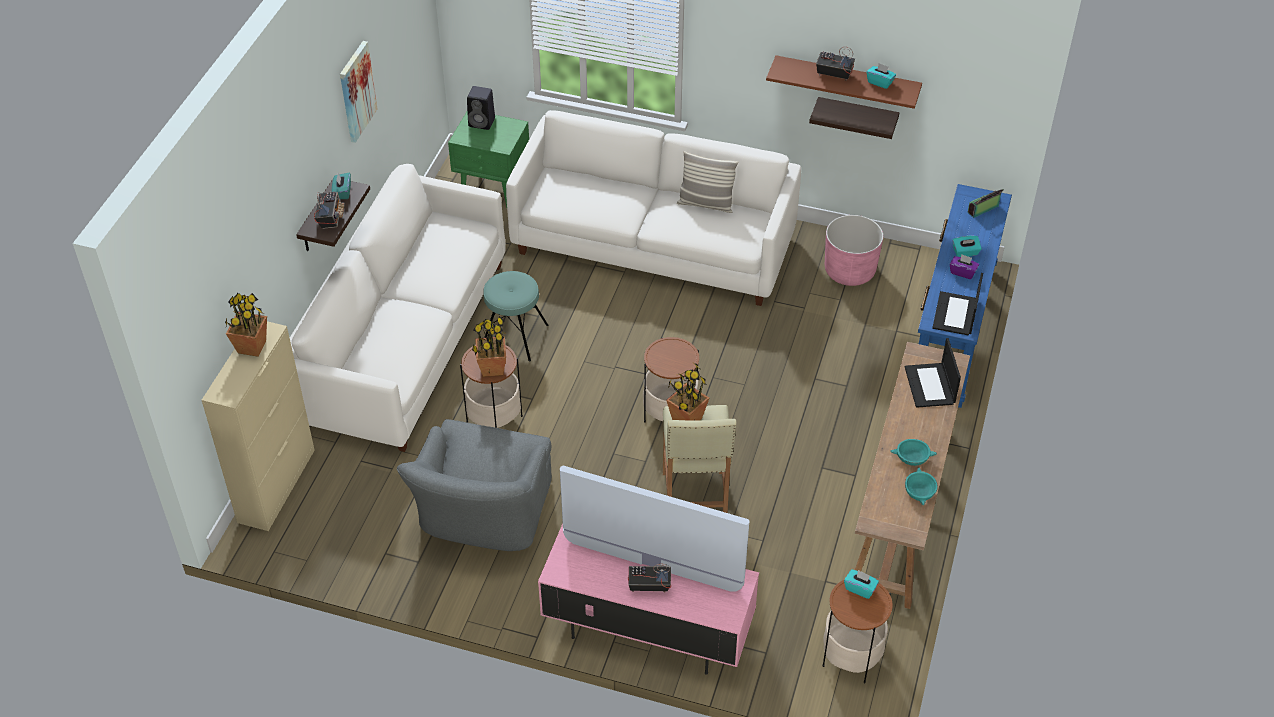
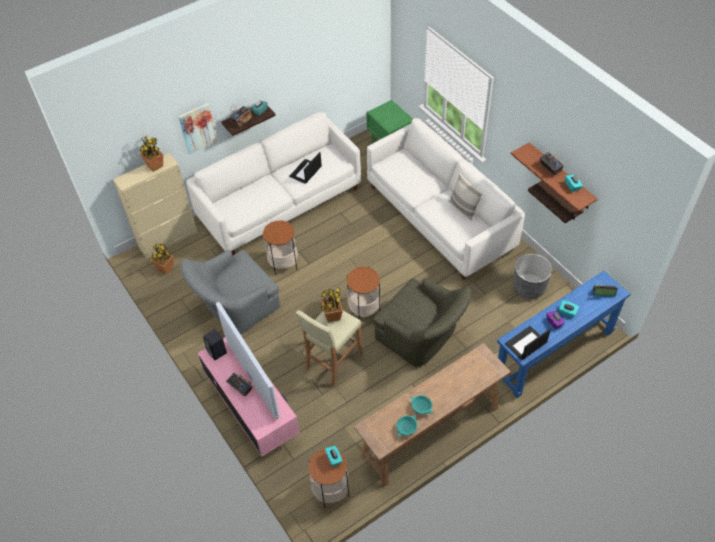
camera: 40 degrees right, 5 degrees up
picture [340,41,378,143] -> picture moved to [178,103,217,155]
black speaker [467,86,495,130] -> black speaker moved to [203,329,227,360]
potted plant [472,316,507,377] -> potted plant moved to [151,243,173,274]
turquoise stool [483,271,548,361] -> none
pink planter [825,215,883,286] -> grey planter [513,254,552,299]
laptop [905,338,961,408] -> laptop moved to [289,152,322,184]
none -> green armchair [373,278,471,367]

